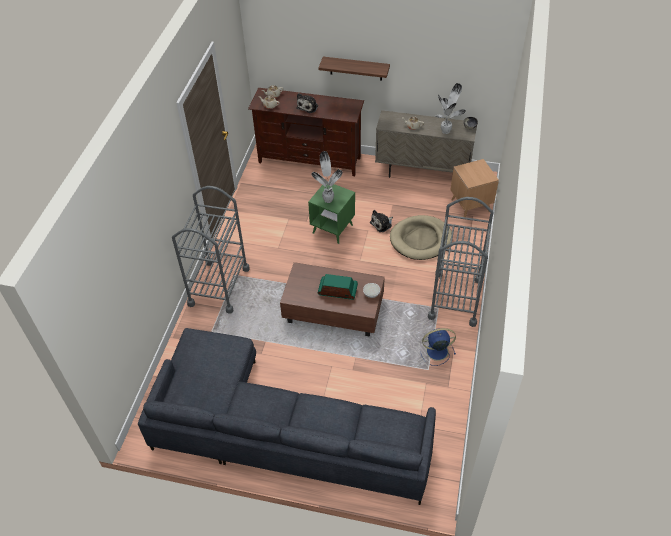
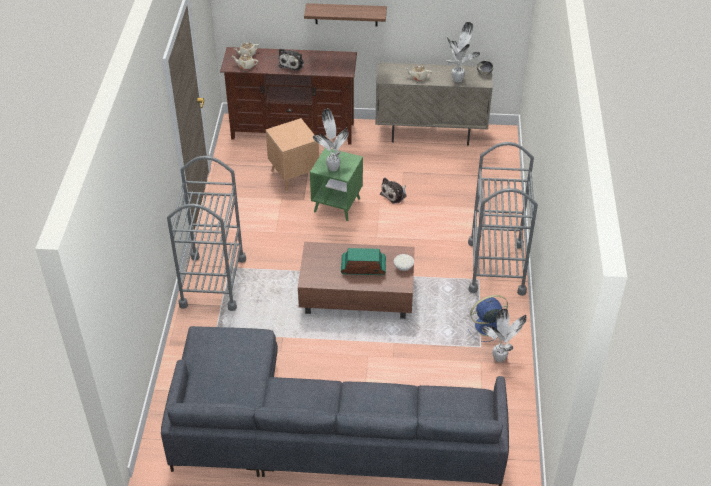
camera: 10 degrees left, 5 degrees down
beige dog bed [390,215,453,260] -> none
brown side table [450,159,499,217] -> brown side table moved to [266,118,319,192]
none -> potted plant [482,308,527,362]

